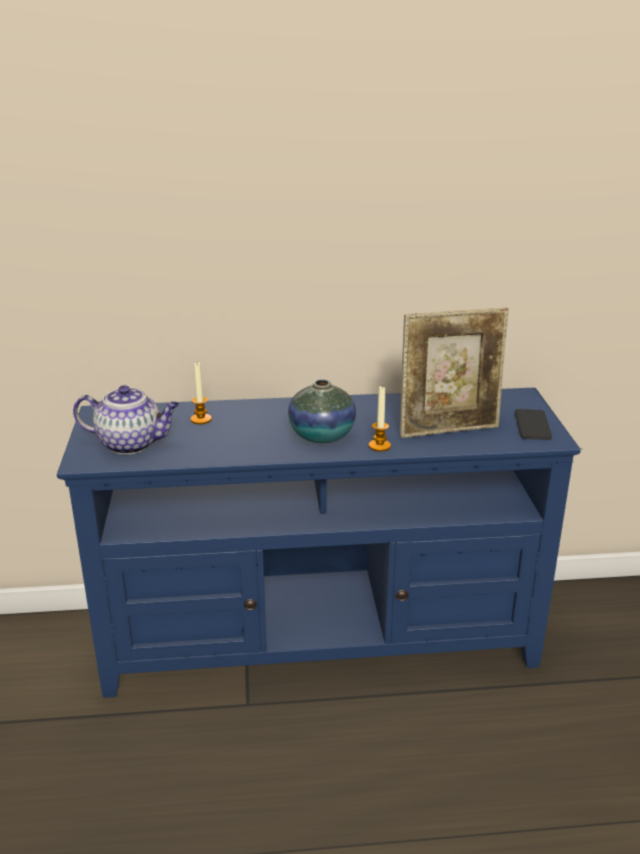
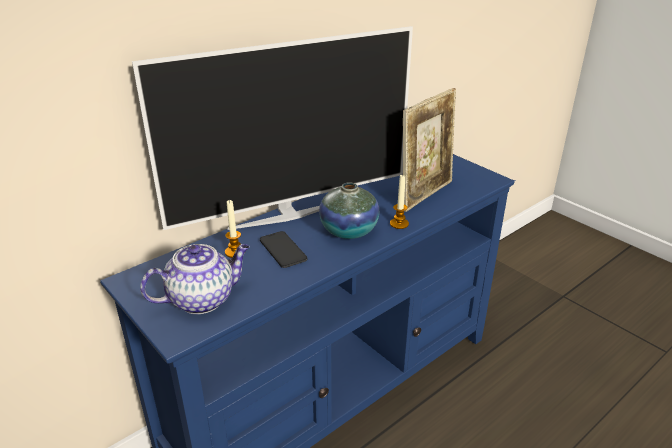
camera: 35 degrees left, 5 degrees up
phone [515,409,552,440] -> phone moved to [260,231,307,268]
none -> television [132,26,413,230]

